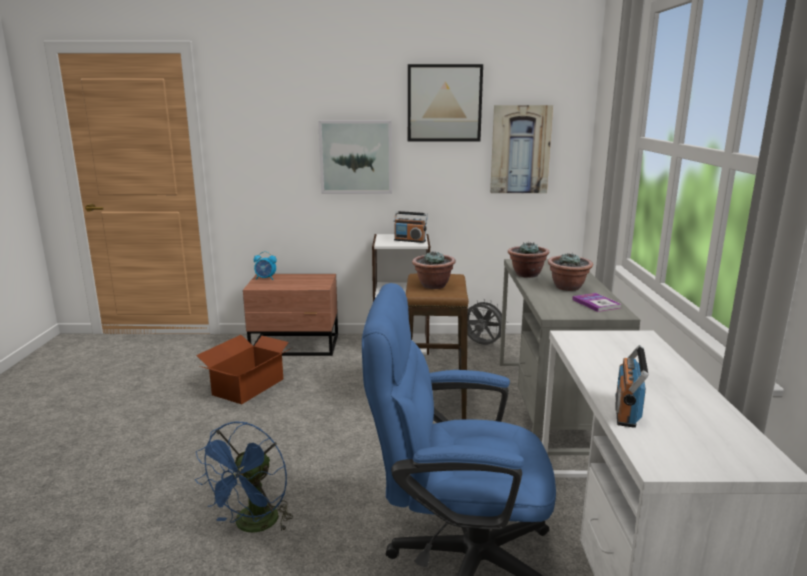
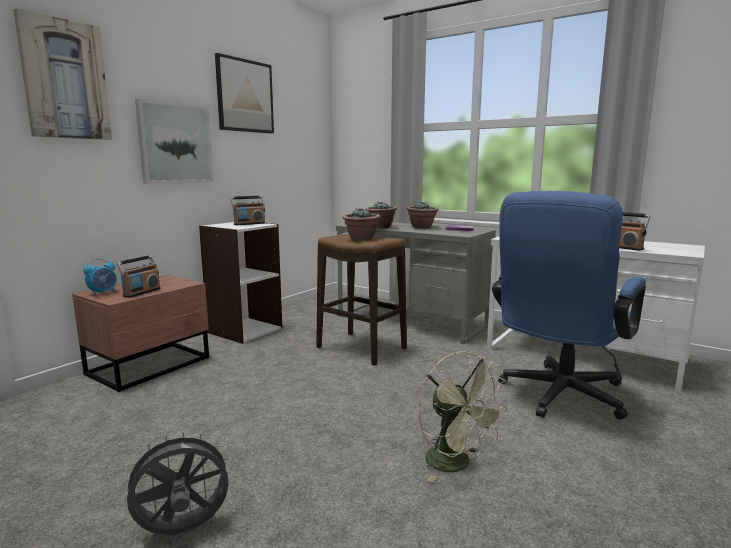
camera: 55 degrees left, 5 degrees down
blue fan [195,421,293,533] -> green fan [419,351,508,482]
cardboard box [196,335,292,404] -> none
grey fan [467,299,509,345] -> grey fan moved to [120,430,232,535]
picture [490,105,553,193] -> picture moved to [13,8,112,140]
none -> radio [116,255,161,298]

